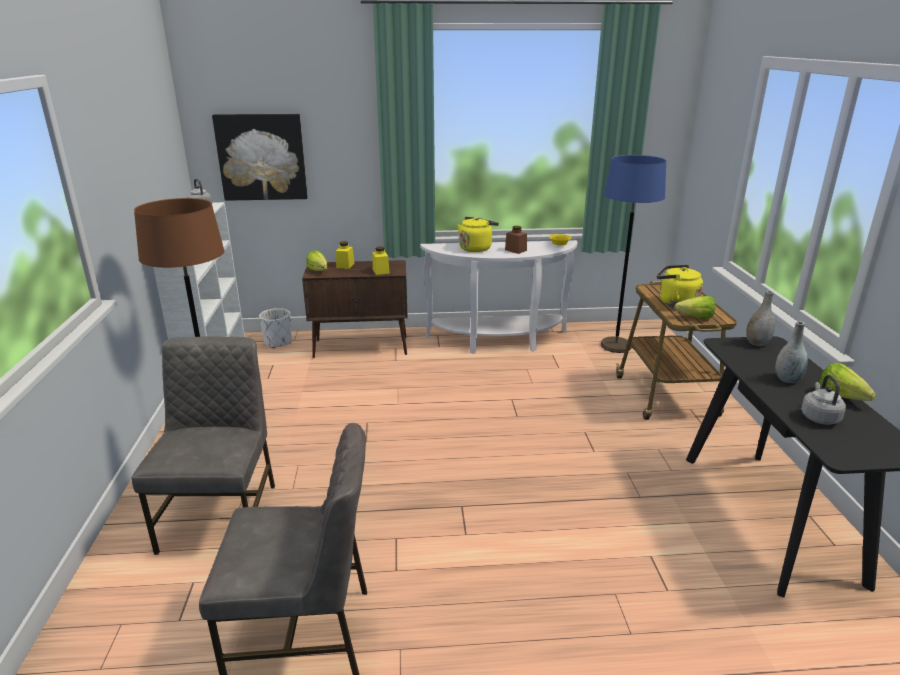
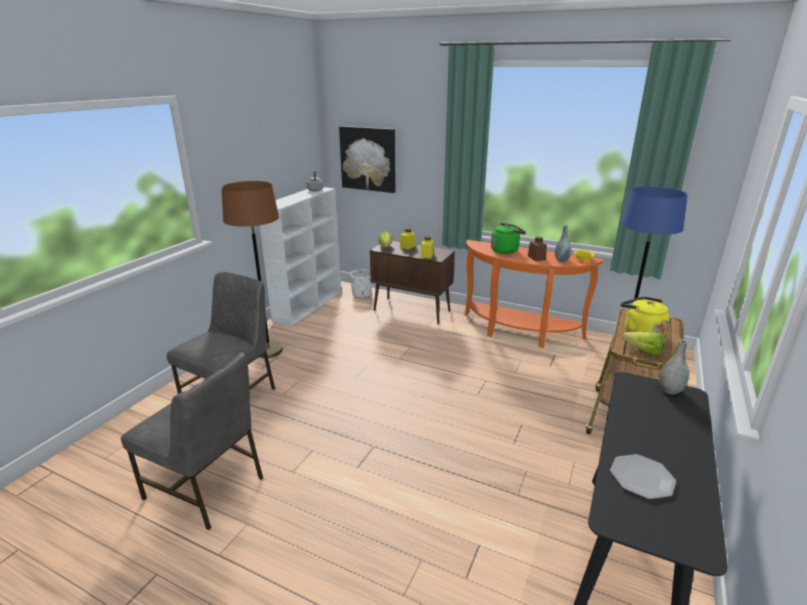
camera: 30 degrees right, 0 degrees up
white console table [420,240,578,354] -> orange console table [464,240,604,348]
yellow kettle [457,217,499,252] -> green kettle [491,223,526,254]
grey vase [775,321,808,383] -> grey vase moved to [555,225,571,262]
grey kettle [801,375,846,425] -> plate [610,454,676,499]
lettuce [819,363,876,401] -> none

